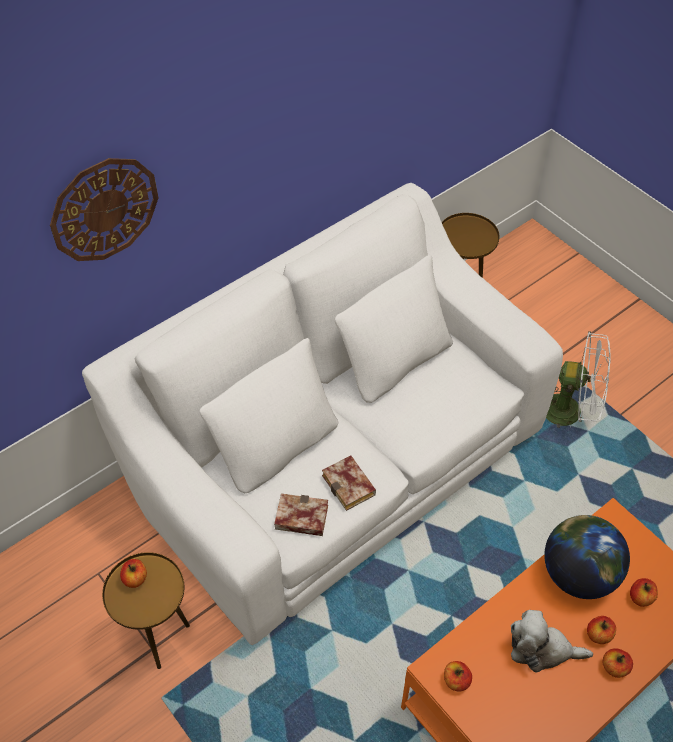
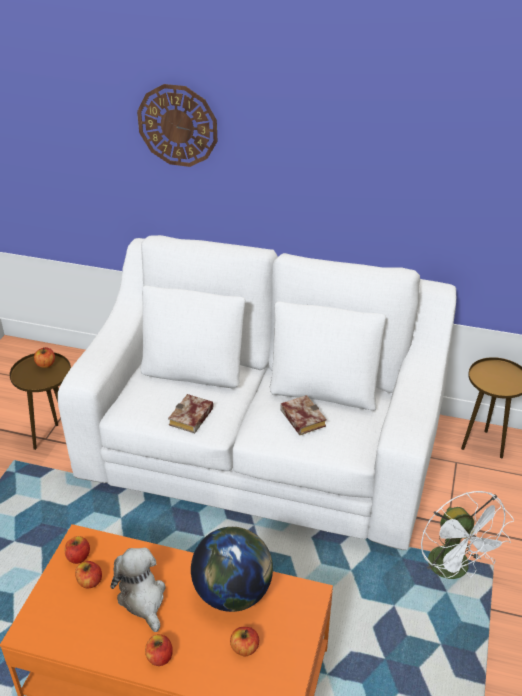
camera: 55 degrees right, 15 degrees down
book [274,493,328,536] -> book moved to [280,395,326,435]
apple [587,616,616,644] -> apple moved to [75,561,102,588]

